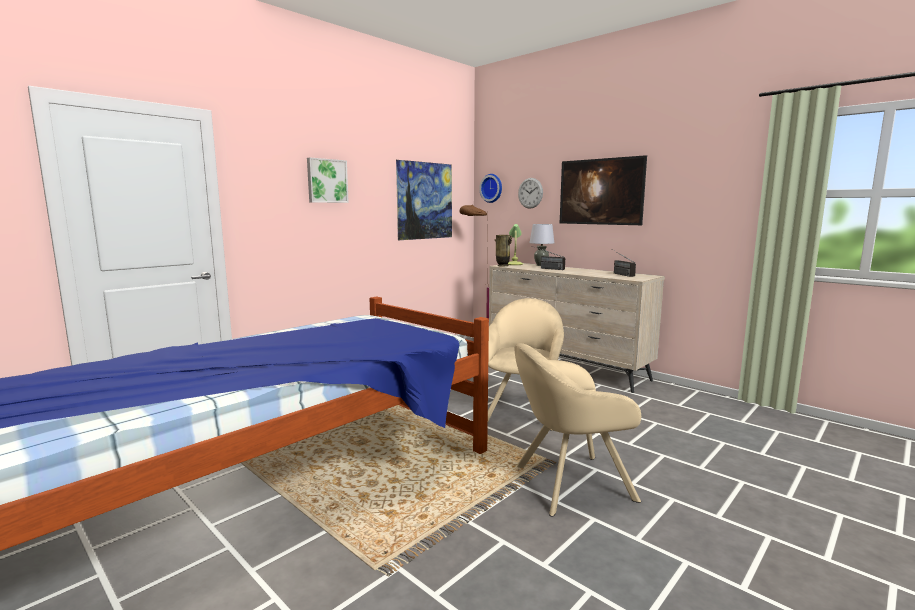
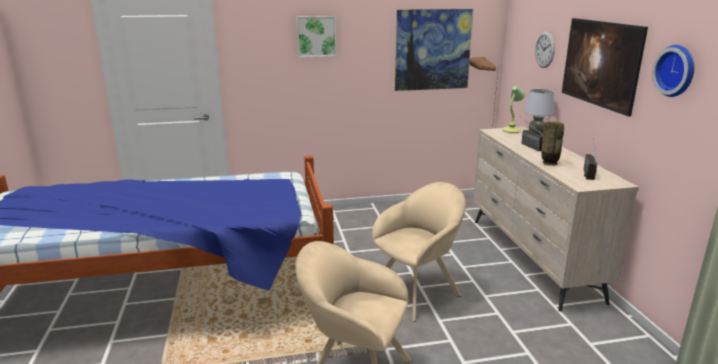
camera: 35 degrees right, 10 degrees up
wall clock [479,174,502,203] -> wall clock moved to [652,45,694,97]
vase [494,235,512,266] -> vase moved to [542,122,565,166]

